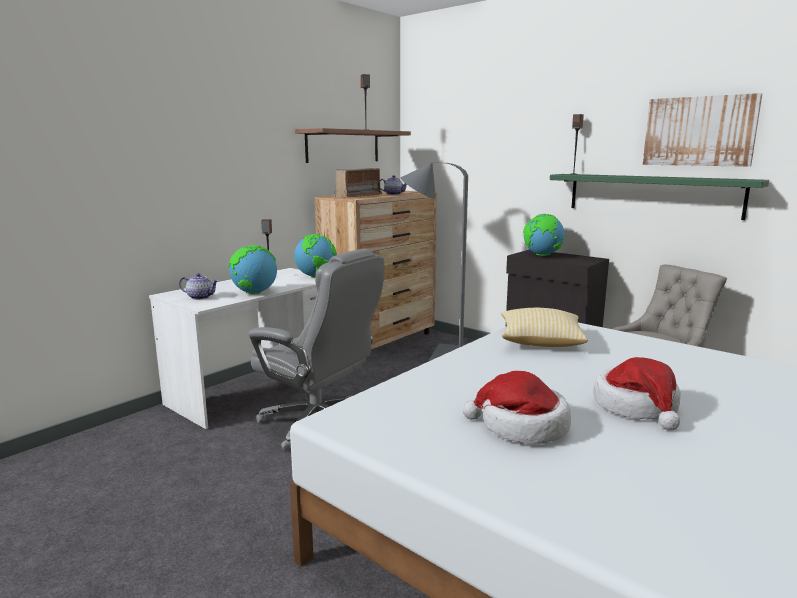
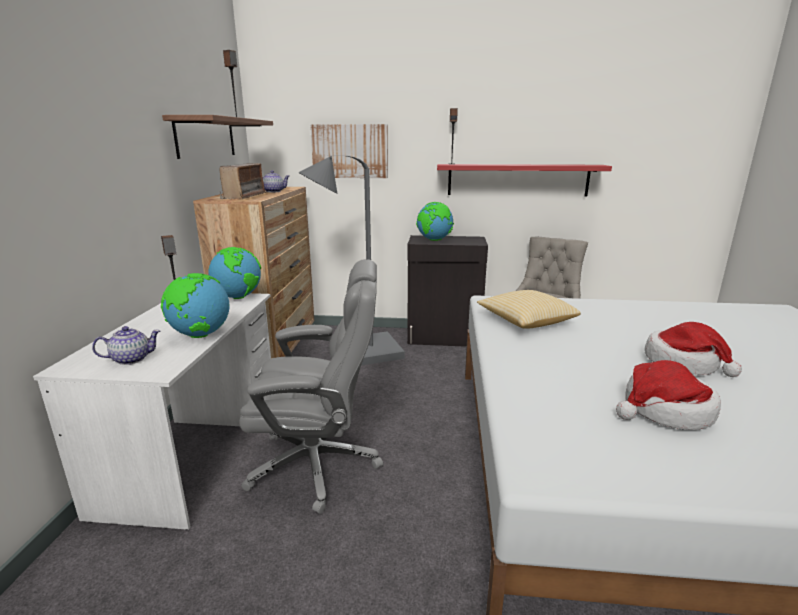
camera: 35 degrees left, 5 degrees up
green shelf [550,174,769,220] -> red shelf [437,164,612,196]
picture [643,93,762,167] -> picture moved to [310,124,388,178]

